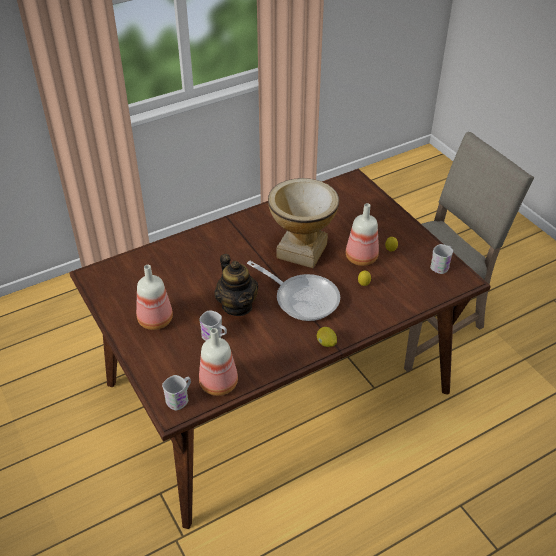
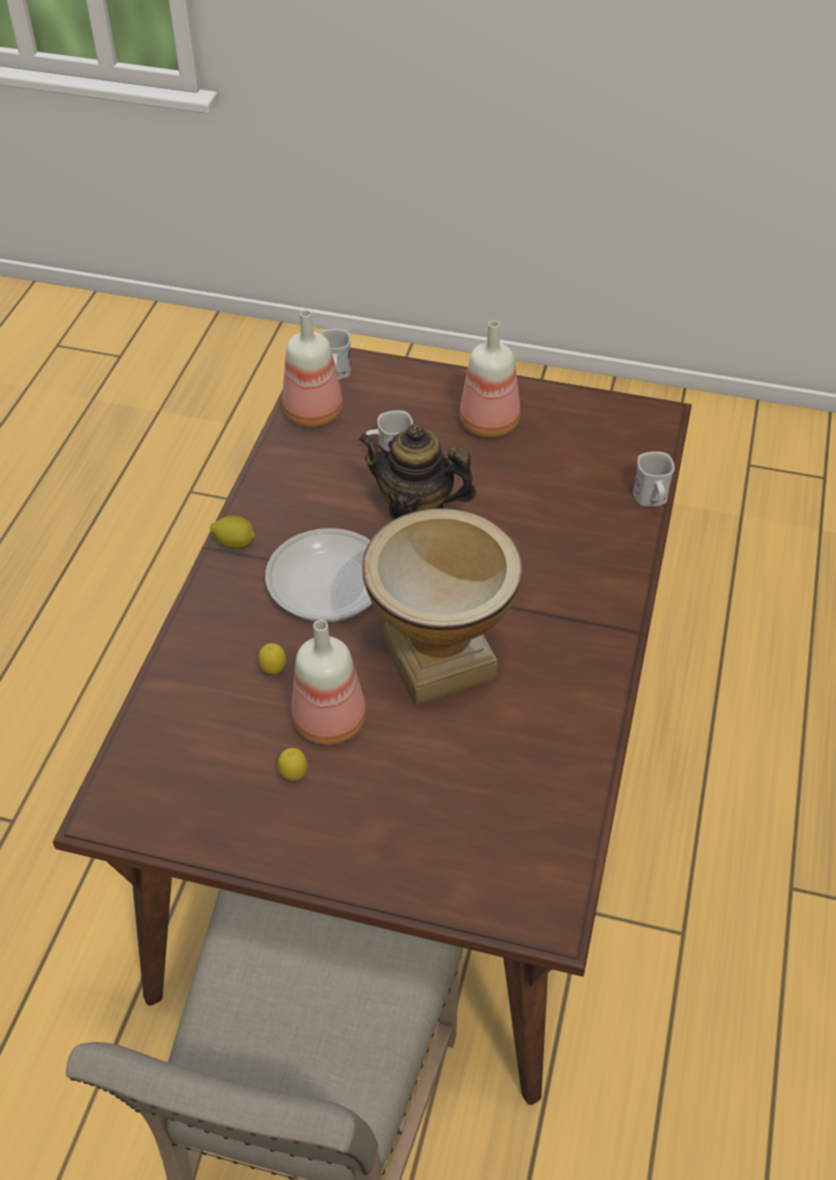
camera: 135 degrees right, 5 degrees up
white mug [430,244,453,274] -> white mug moved to [633,451,675,507]

